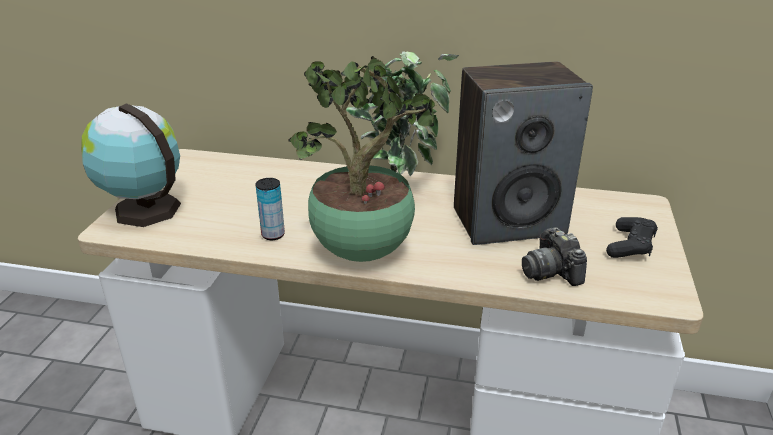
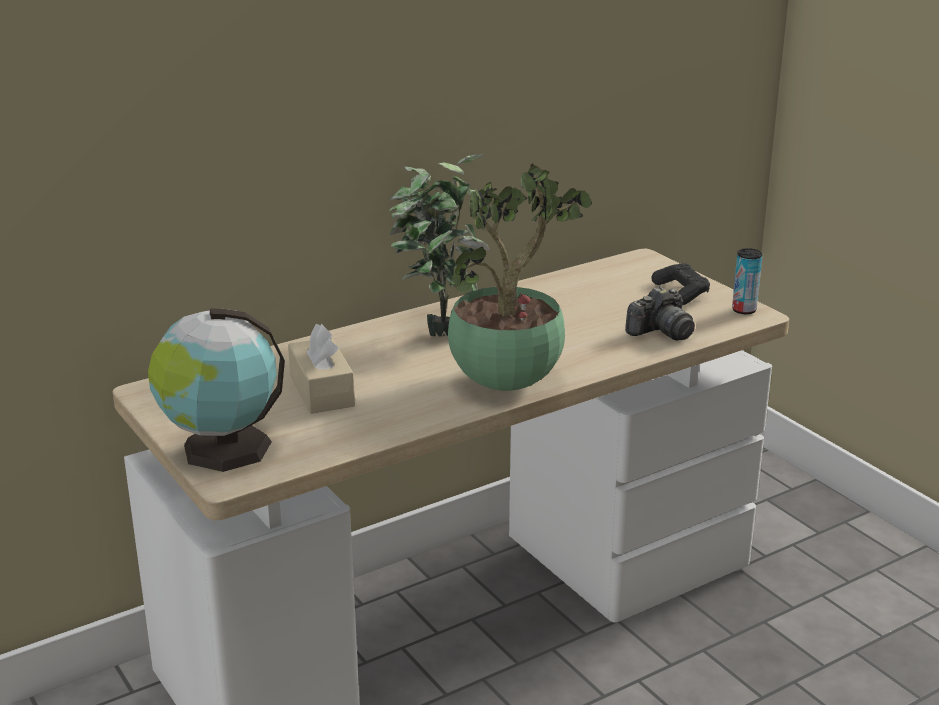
camera: 45 degrees left, 5 degrees down
can [255,178,285,240] -> can moved to [732,248,763,314]
speaker [454,62,593,245] -> none
camera [522,227,587,286] -> camera turned 60 degrees counterclockwise [625,287,695,340]
none -> beige tissue box [288,324,355,414]

